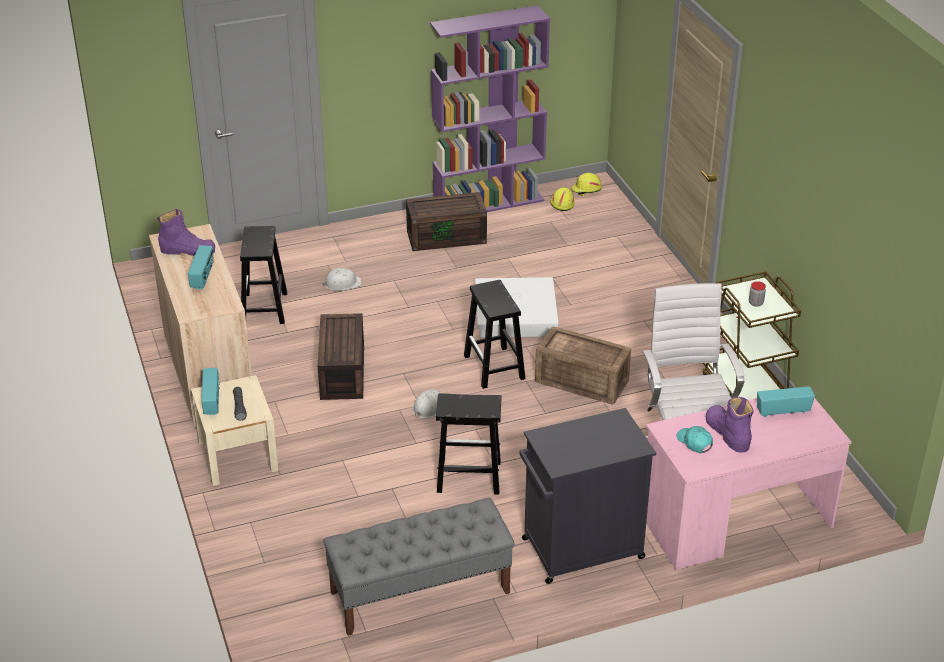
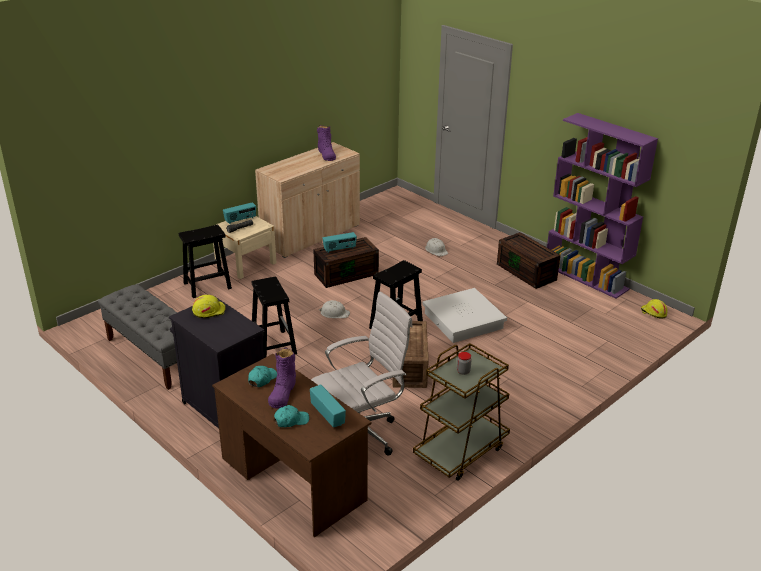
camera: 65 degrees right, 5 degrees down
radio [188,245,214,290] -> radio moved to [323,232,357,253]
black stool [240,226,287,324] -> black stool moved to [179,224,232,298]
yellow hard hat [550,187,575,211] -> yellow hard hat moved to [192,295,226,318]
pink desk [646,398,851,570] -> brown desk [212,354,372,537]
purple boot [705,397,754,453] -> purple boot turned 150 degrees clockwise [268,348,296,409]
none -> turquoise cap [274,405,309,427]

